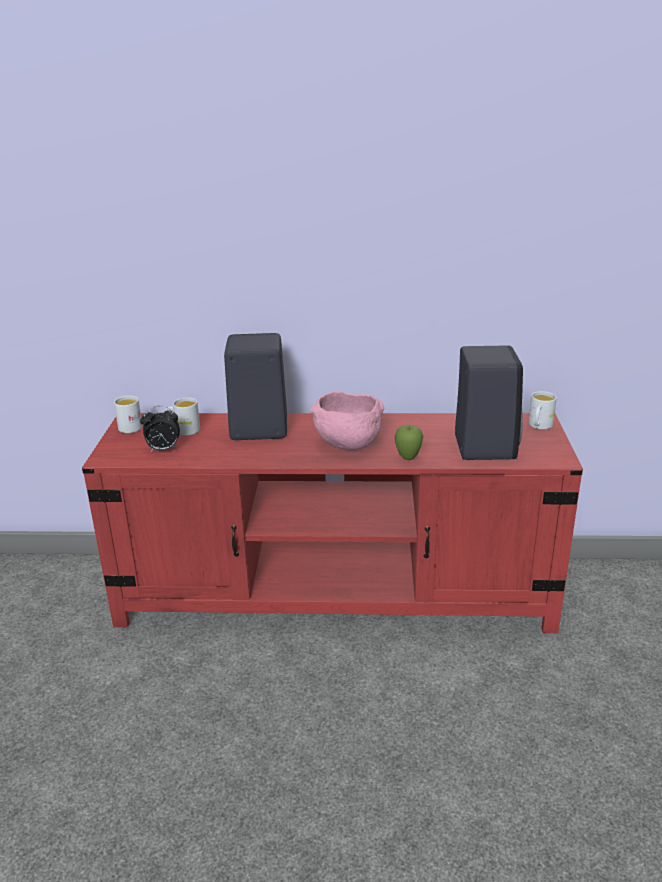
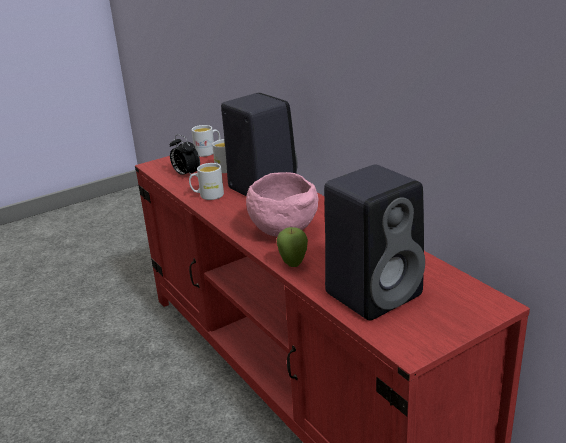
camera: 55 degrees right, 0 degrees up
white mug [528,391,557,430] -> white mug moved to [189,163,224,200]

